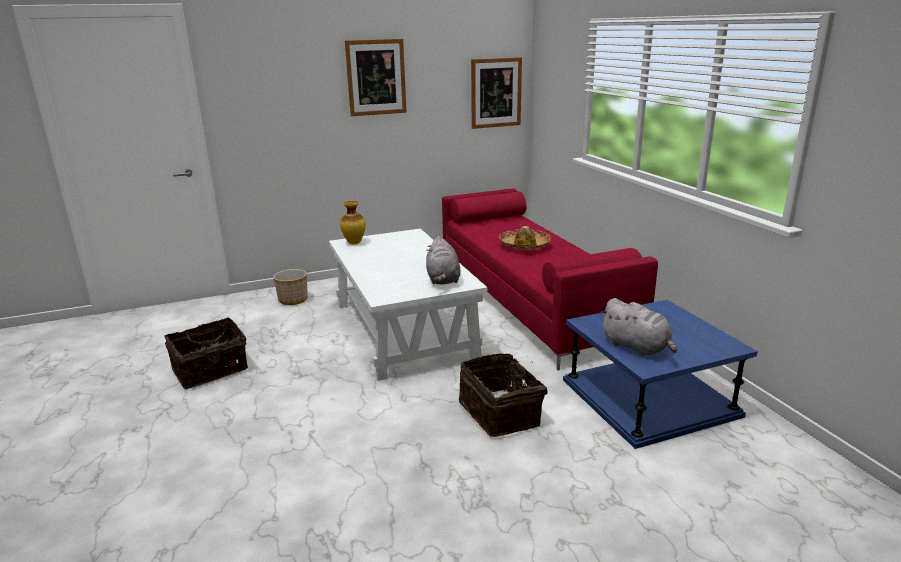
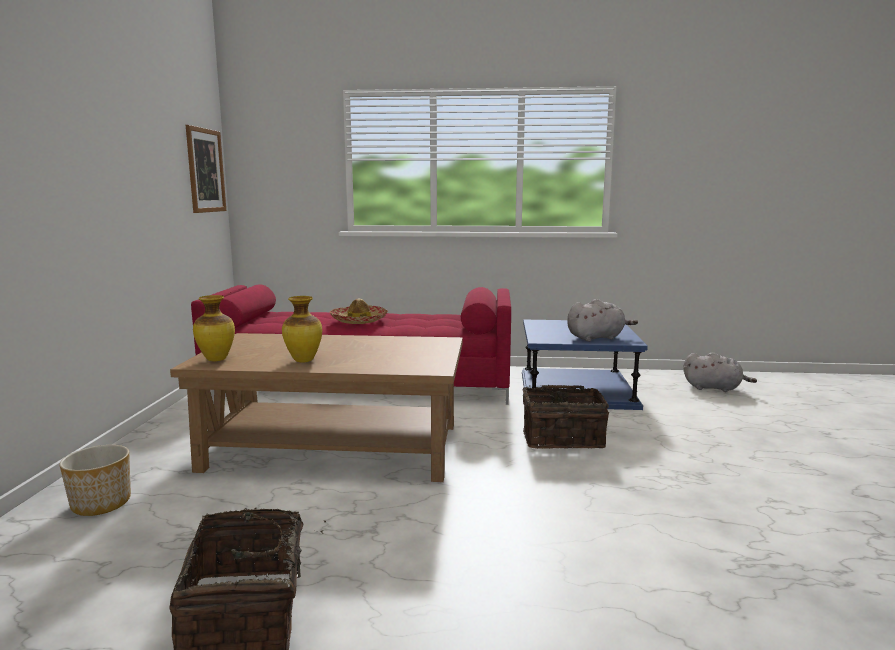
camera: 65 degrees left, 10 degrees down
white coffee table [329,229,487,381] -> brown coffee table [170,333,463,482]
picture [345,39,407,116] -> none
grey plush toy [426,236,461,285] -> grey plush toy moved to [684,352,757,392]
none -> vase [282,296,322,363]

